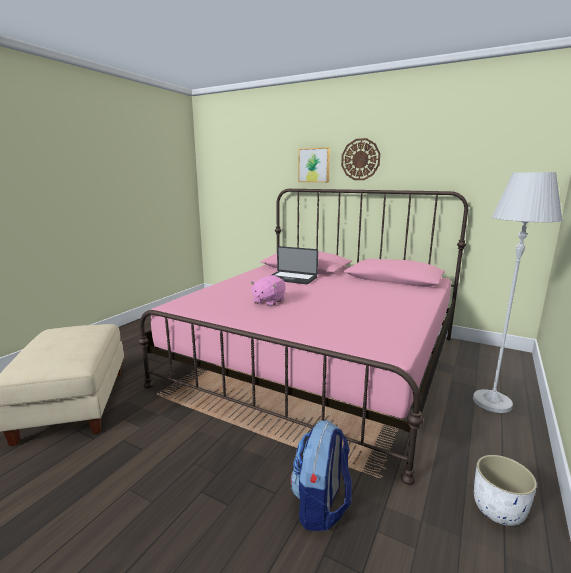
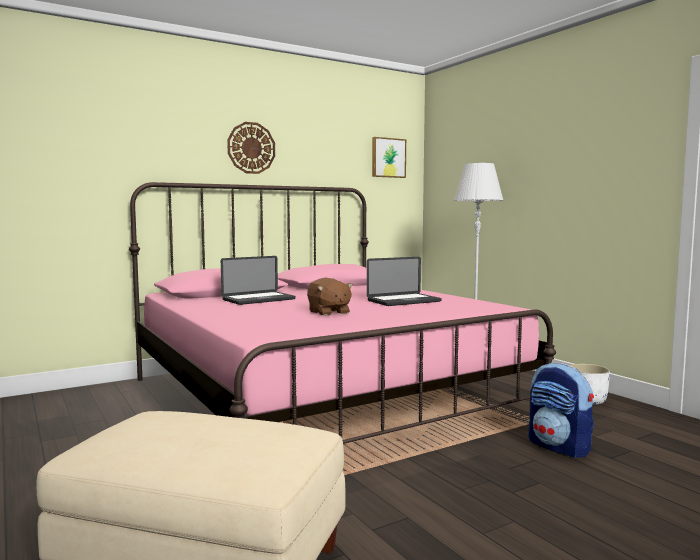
camera: 60 degrees left, 10 degrees down
pink plush toy [251,275,286,306] -> brown plush toy [307,278,353,316]
picture [298,147,330,182] -> picture moved to [372,137,406,178]
none -> laptop [367,257,442,306]

